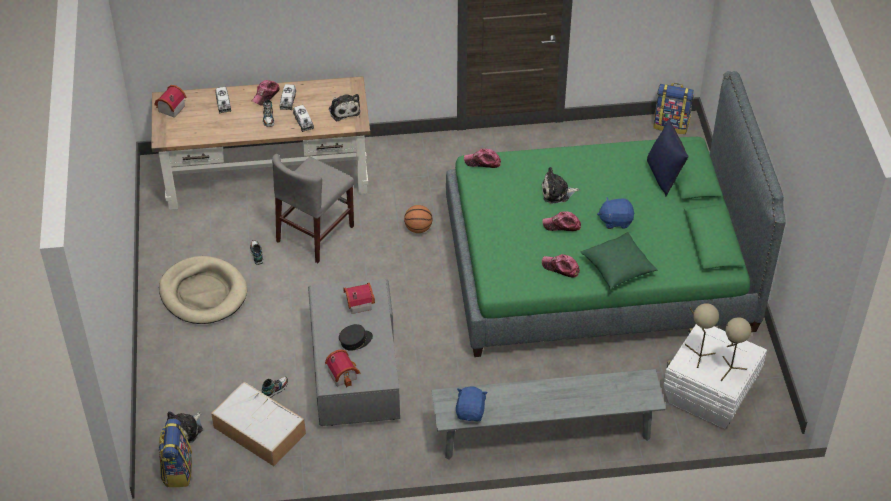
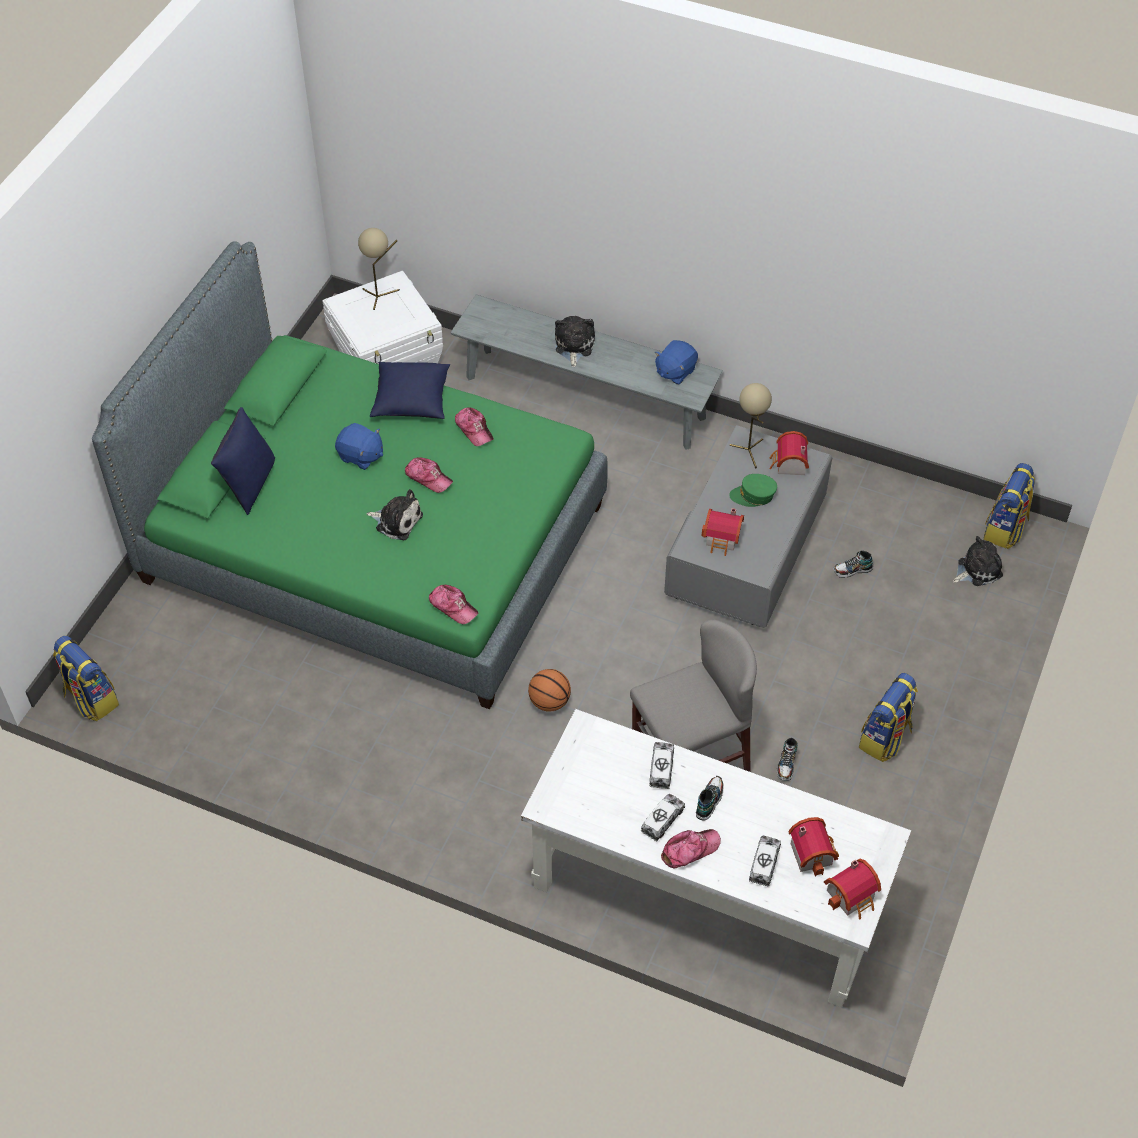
camera: 150 degrees left, 5 degrees up
brown desk [152,76,370,210] -> white desk [521,709,911,1008]
beige dog bed [159,256,247,324] -> backpack [859,673,918,762]
storage box [211,382,306,466] -> none
plush toy [329,94,360,121] -> plush toy moved to [555,316,595,367]
black cap [339,324,373,351] -> green cap [729,474,777,507]
green pillow [581,232,657,290] -> blue pillow [370,362,450,419]
beige table lamp [685,303,719,368] -> beige table lamp moved to [730,383,772,468]
none -> toy house [788,817,839,876]

